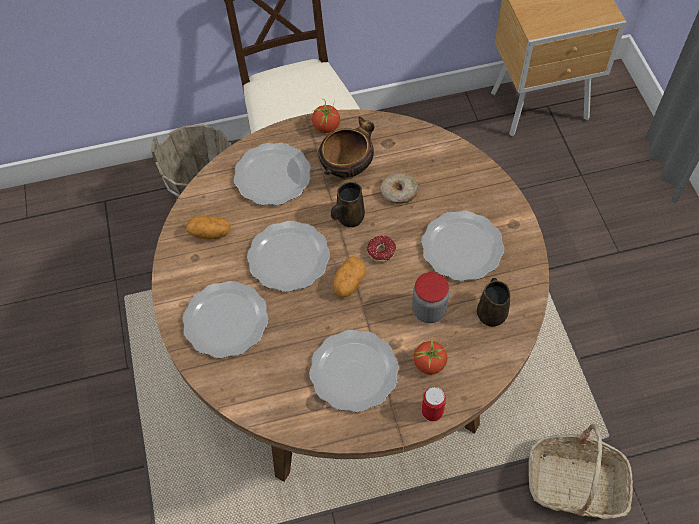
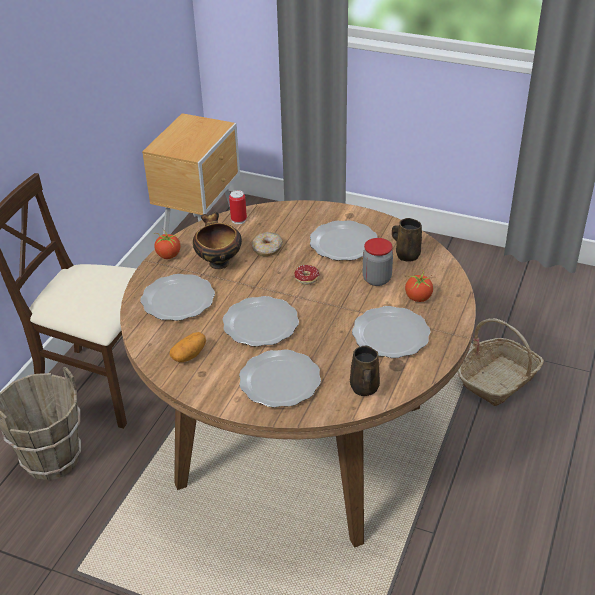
camera: 55 degrees left, 20 degrees down
brown mug [331,182,365,227] -> brown mug moved to [350,346,380,396]
potato [333,256,366,297] -> none
can [422,387,446,422] -> can moved to [229,190,247,224]

